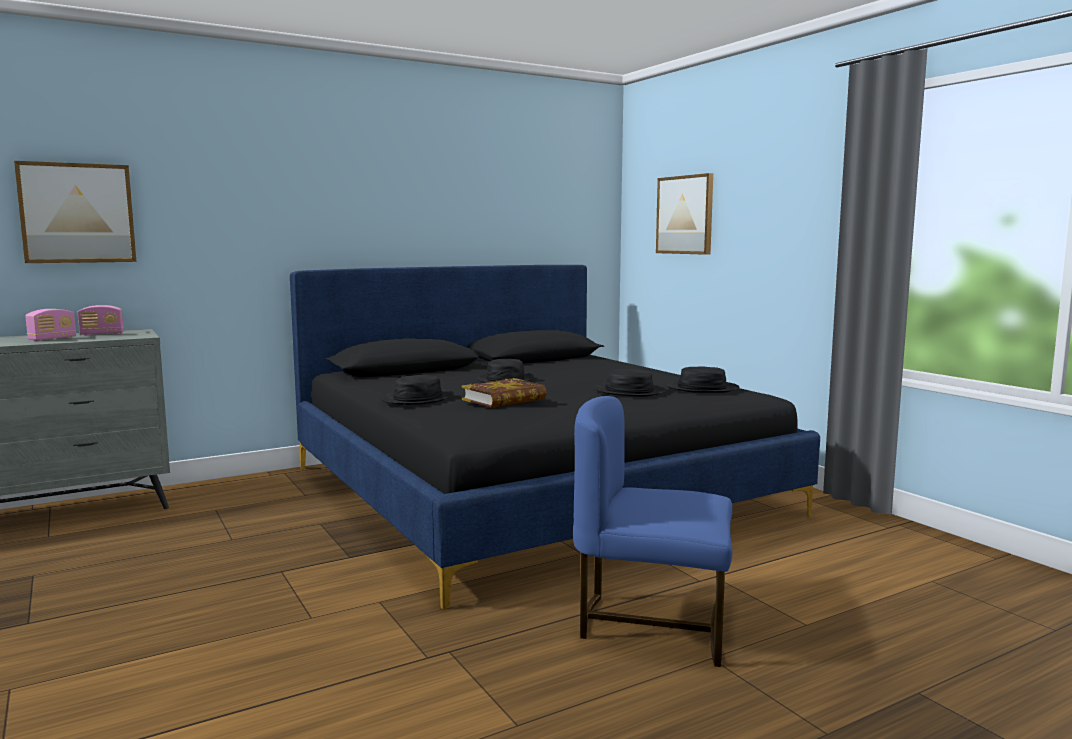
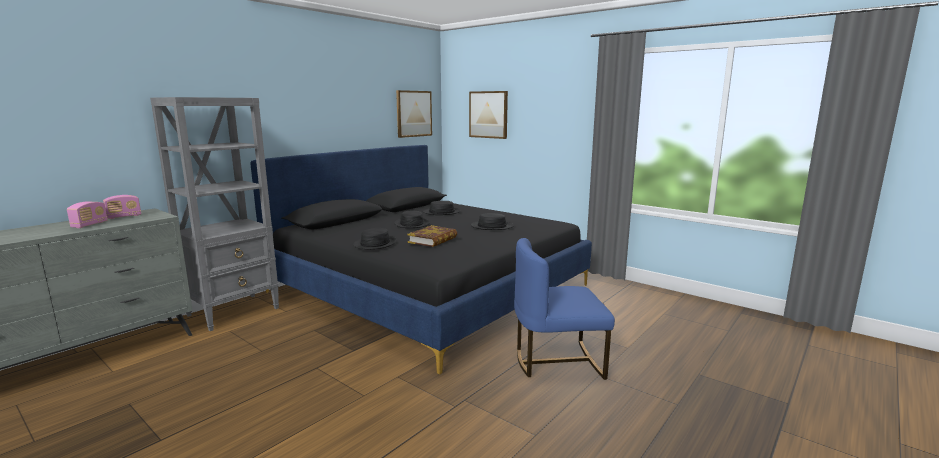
camera: 20 degrees left, 5 degrees up
picture [14,161,136,263] -> picture moved to [396,90,432,138]
black hat [666,366,739,393] -> black hat moved to [423,201,461,215]
none -> grey bookcase [150,97,279,331]

